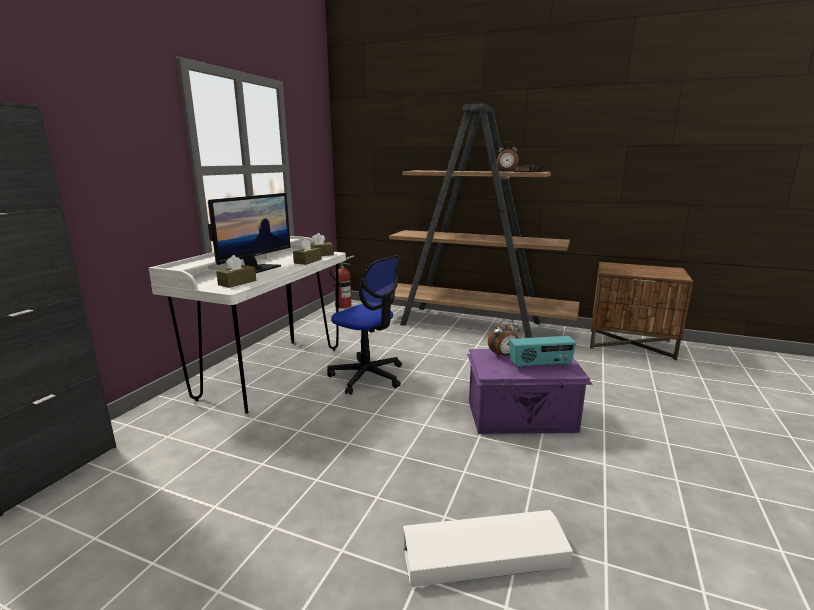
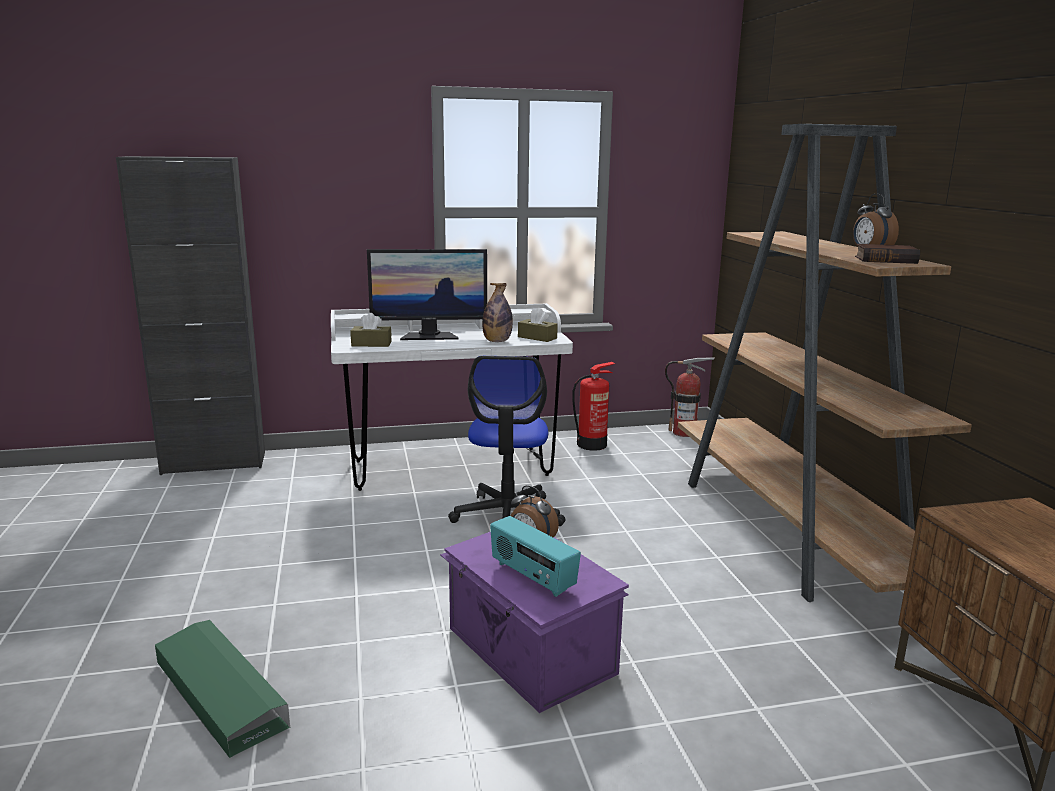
camera: 55 degrees right, 0 degrees up
brown tissue box [293,238,321,265] -> bottle [482,283,513,342]
white storage box [403,510,573,588] -> green storage box [155,620,290,758]
none -> fire extinguisher [572,362,615,451]

